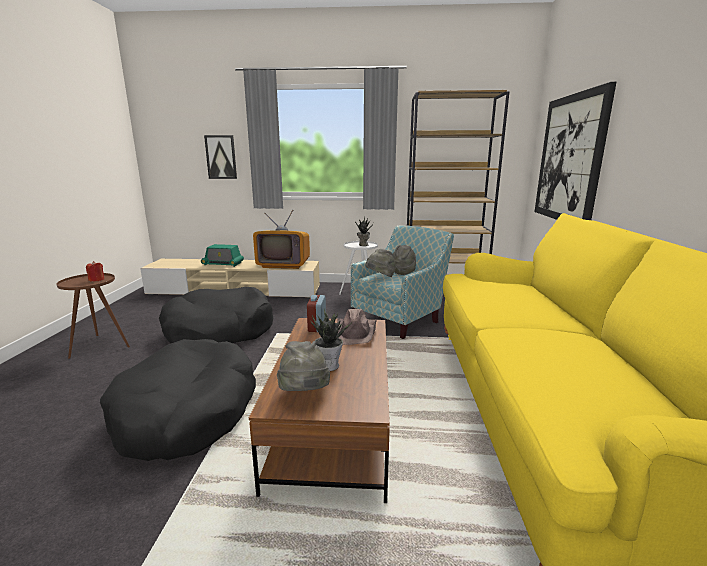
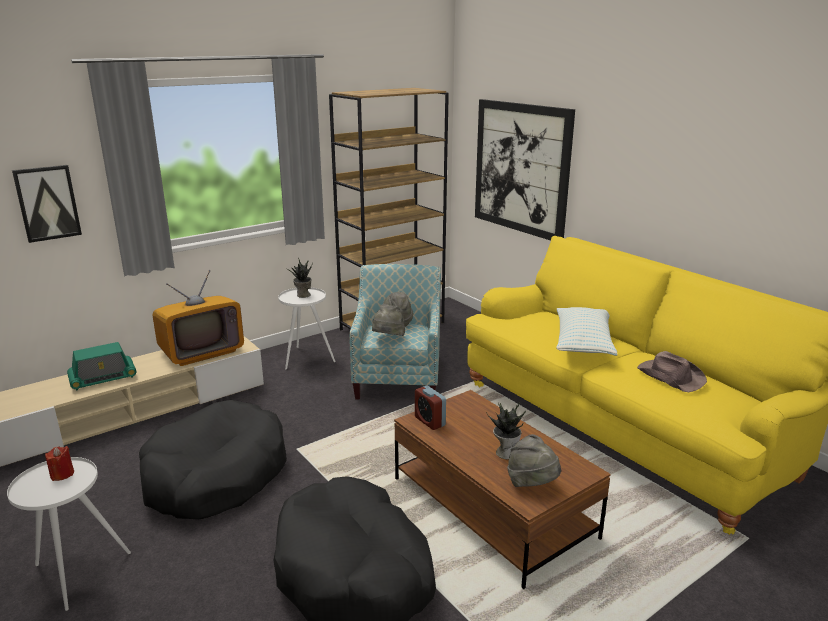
camera: 40 degrees left, 5 degrees up
brown side table [56,273,130,359] -> white side table [7,457,131,611]
brown hat [337,309,377,345] -> brown hat moved to [637,351,707,392]
none -> pillow [556,307,618,356]

